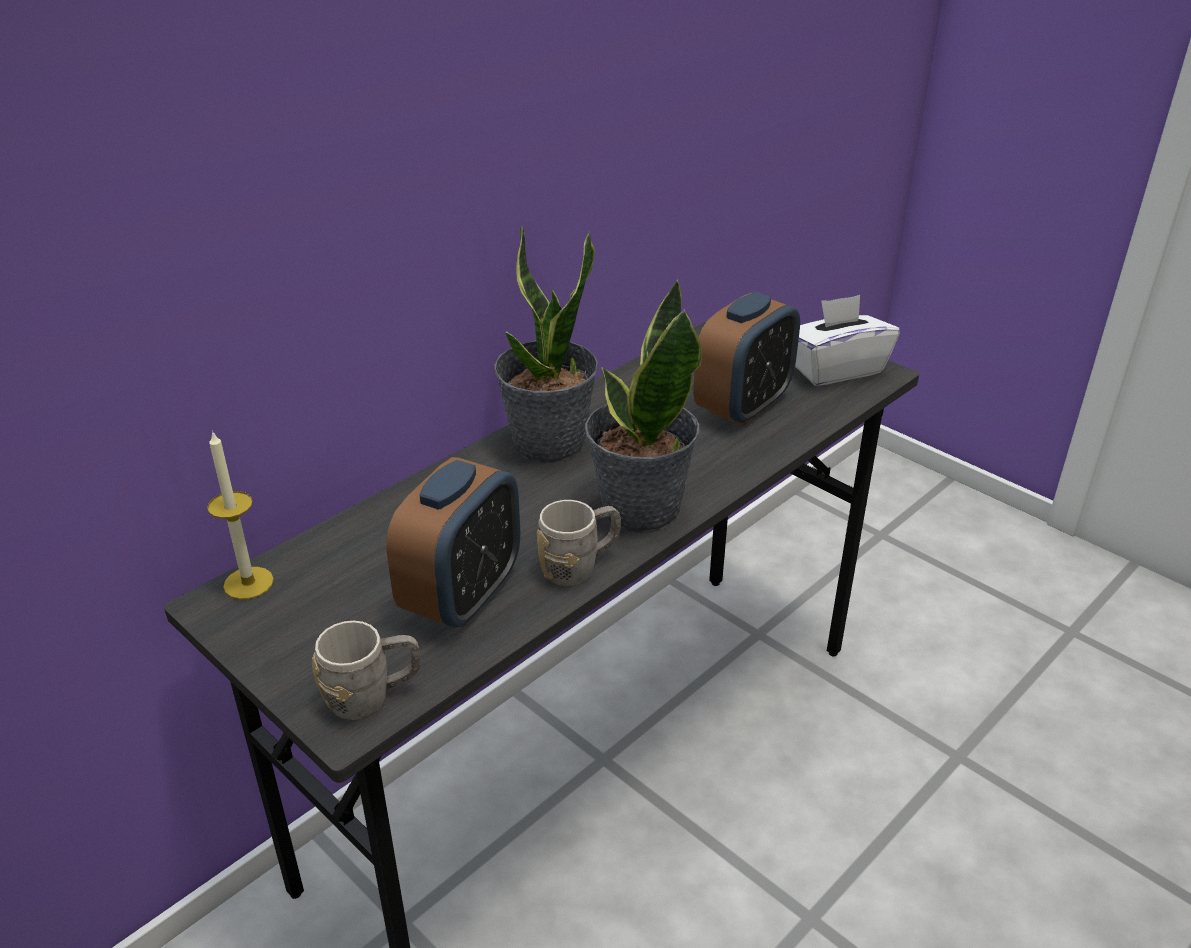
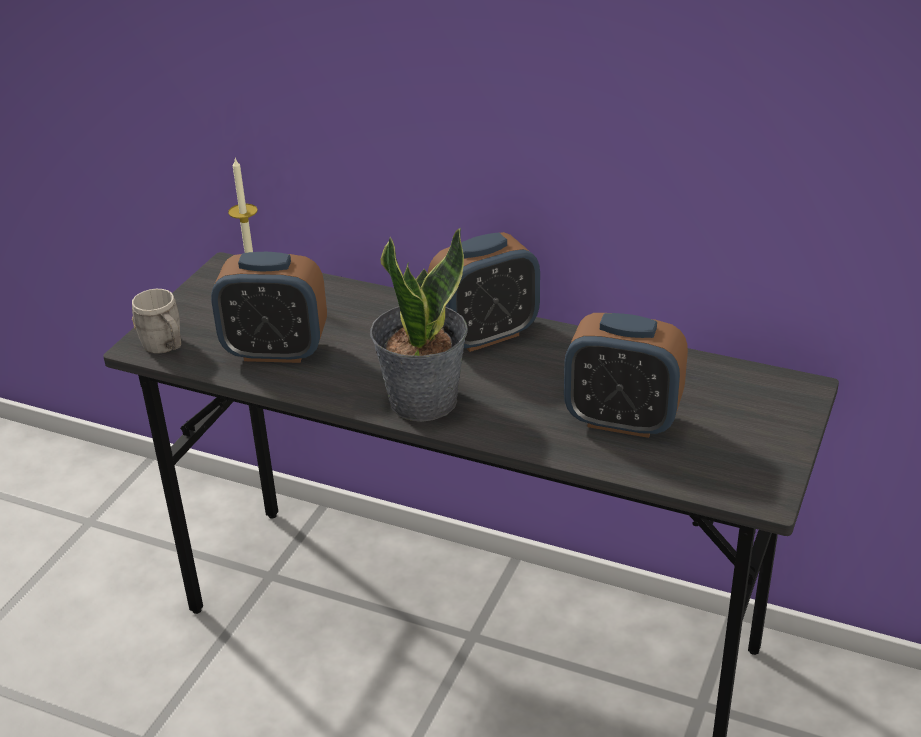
camera: 70 degrees right, 0 degrees up
potted plant [494,226,598,463] -> alarm clock [428,232,540,352]
grey mug [537,500,621,586] -> none
white tissue box [795,295,899,386] -> none

